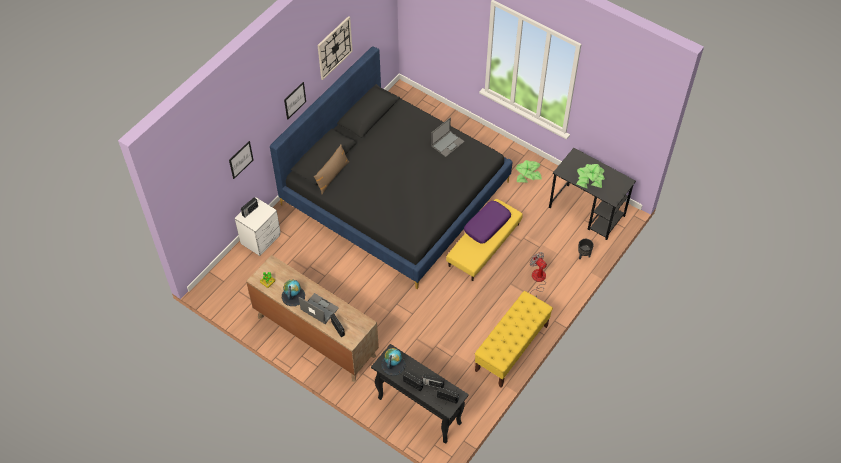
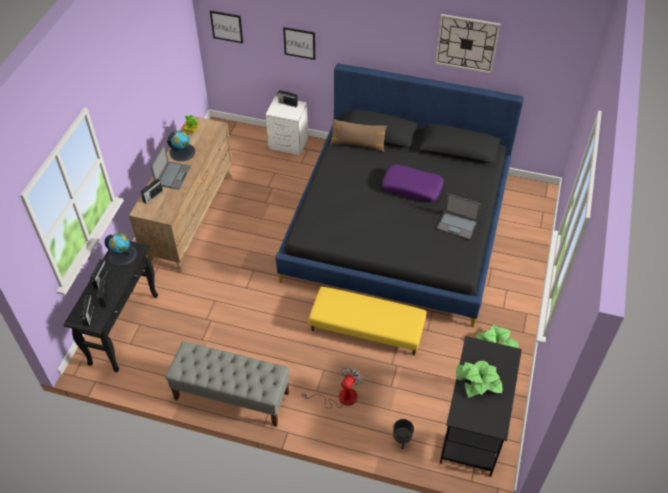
camera: 70 degrees right, 5 degrees down
picture [284,82,306,119] -> picture moved to [210,11,243,43]
purple pillow [464,201,511,243] -> purple pillow moved to [382,164,444,202]
yellow bench [475,291,553,388] -> grey bench [165,341,290,427]

